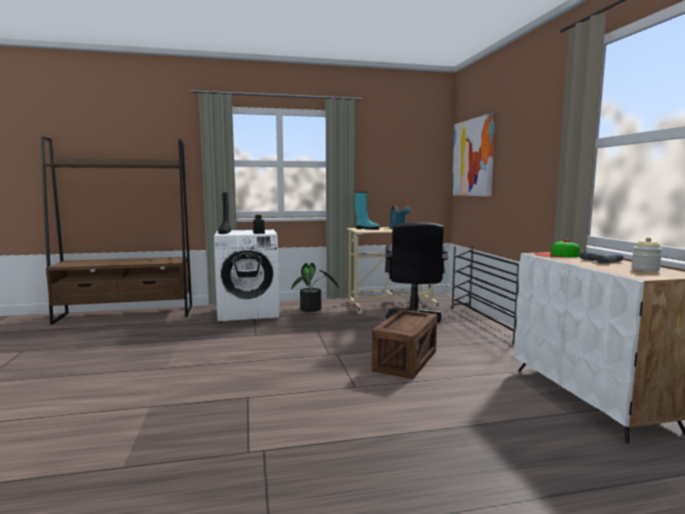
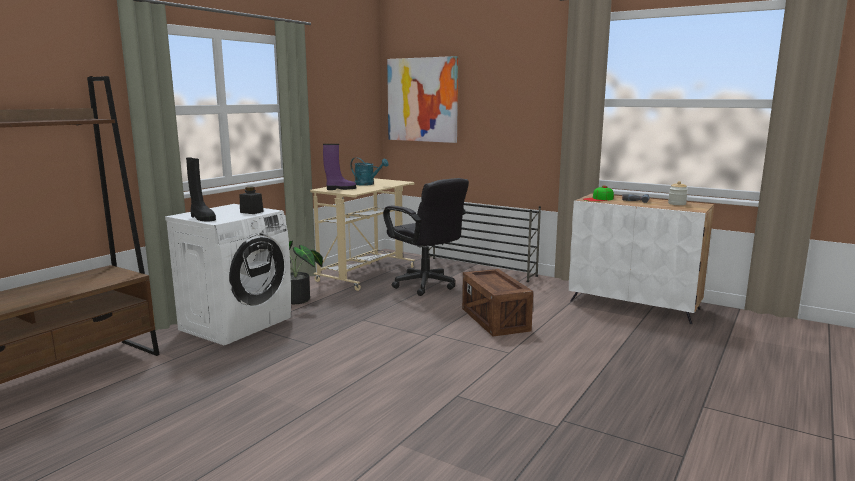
camera: 45 degrees left, 5 degrees up
turquoise boot [355,192,379,230] -> purple boot [323,144,356,190]

